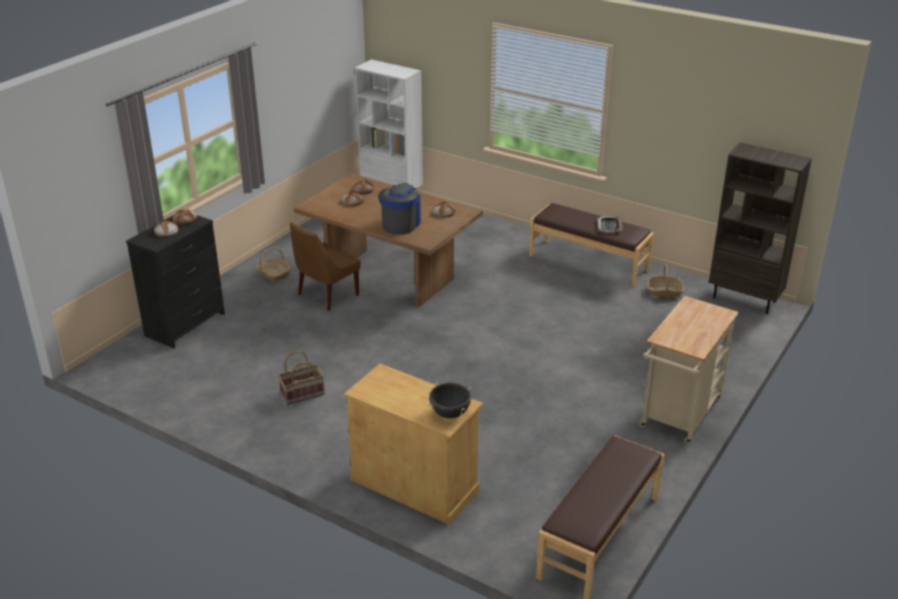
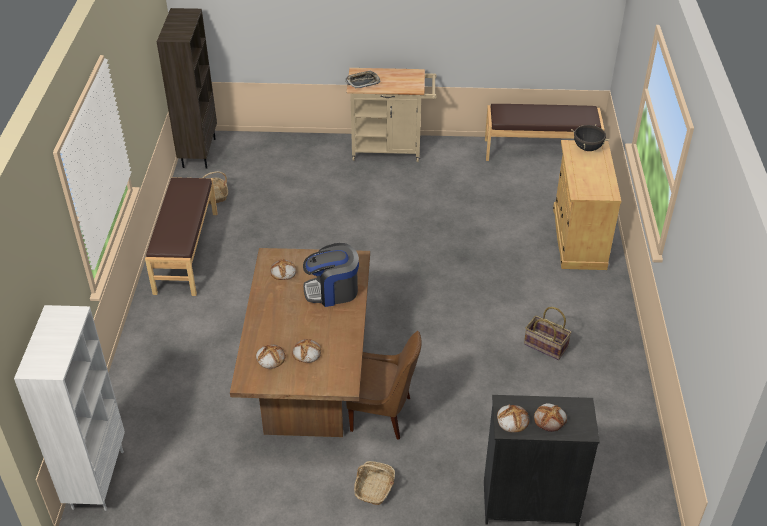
camera: 120 degrees left, 10 degrees up
tray [597,215,623,233] -> tray moved to [345,70,381,89]

